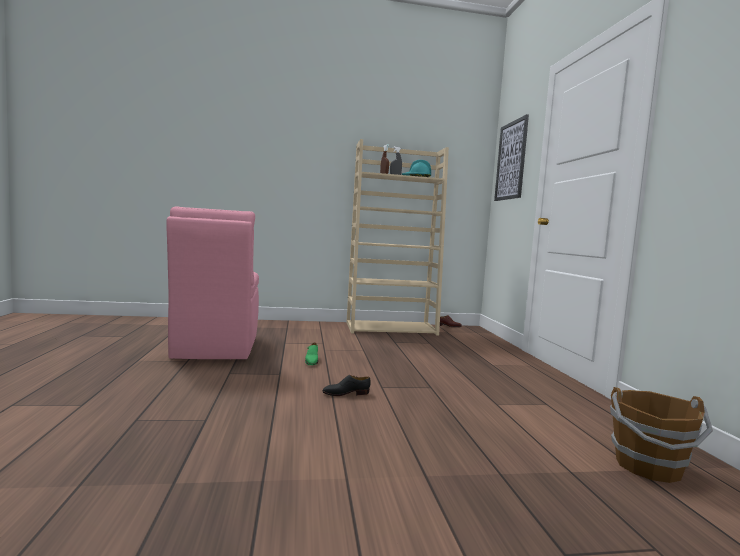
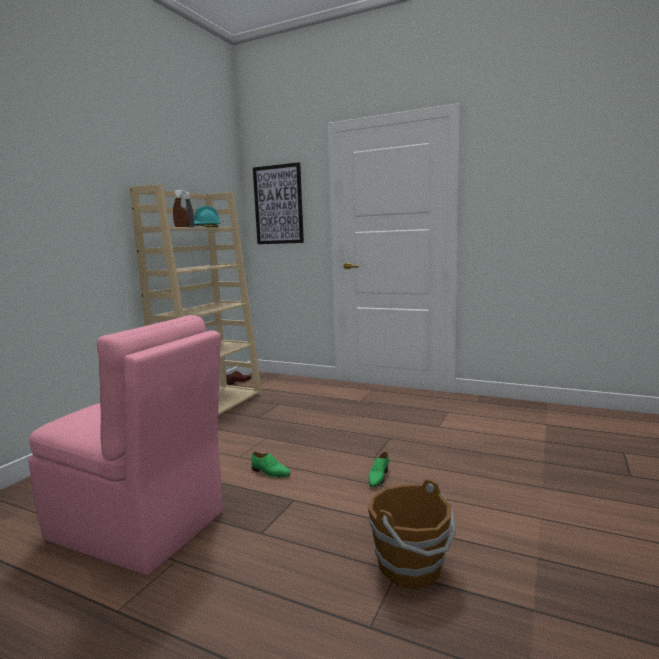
camera: 55 degrees left, 5 degrees up
black shoe [322,375,371,396] -> green shoe [369,452,389,487]
brown bucket [610,387,713,483] -> brown bucket moved to [368,479,456,589]

